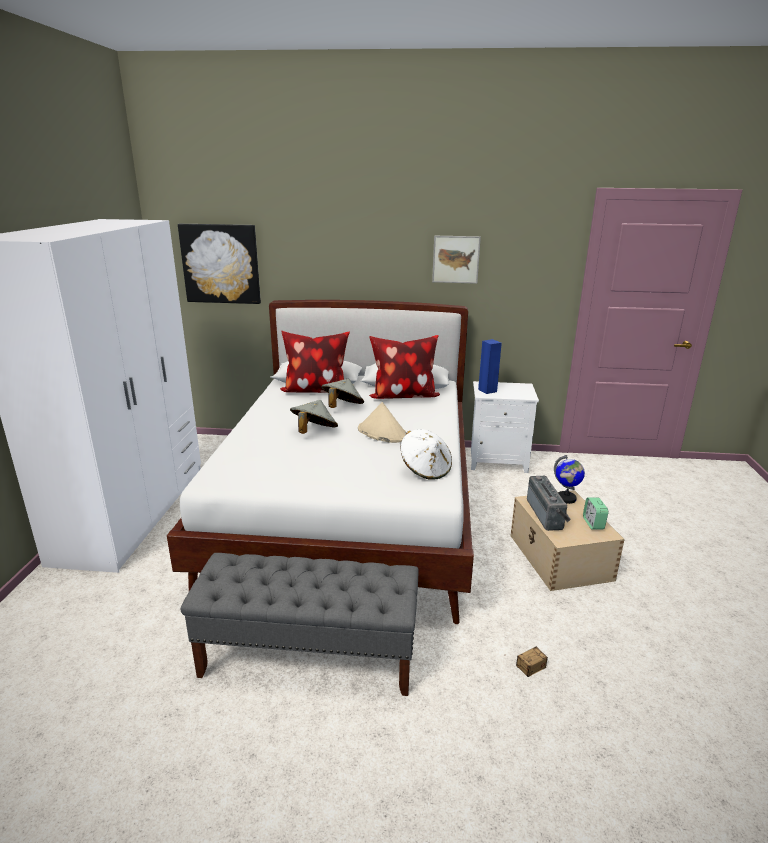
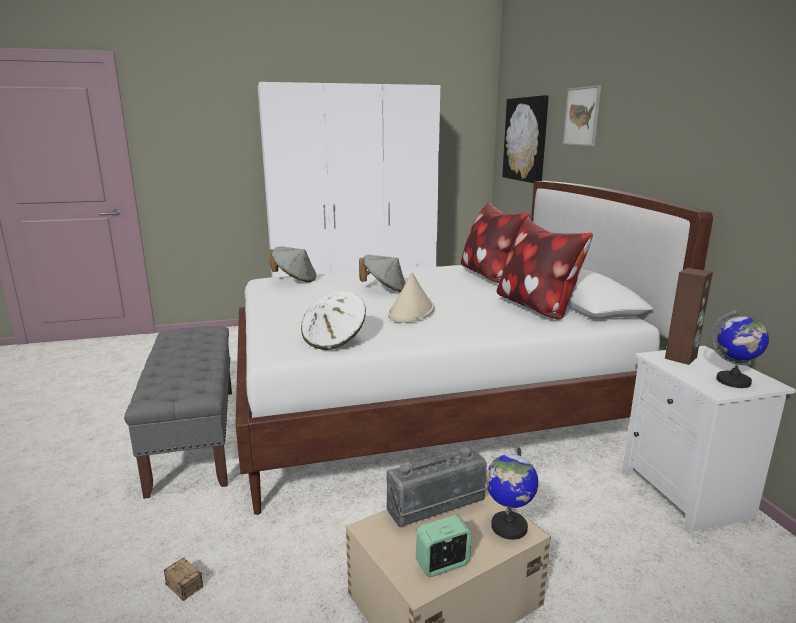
camera: 70 degrees right, 5 degrees down
grey hat [321,379,364,408] -> grey hat moved to [269,246,316,282]
picture [432,236,481,284] -> picture moved to [563,85,601,146]
blue speaker [478,339,502,394] -> brown speaker [665,268,713,365]
none -> globe [710,310,769,388]

